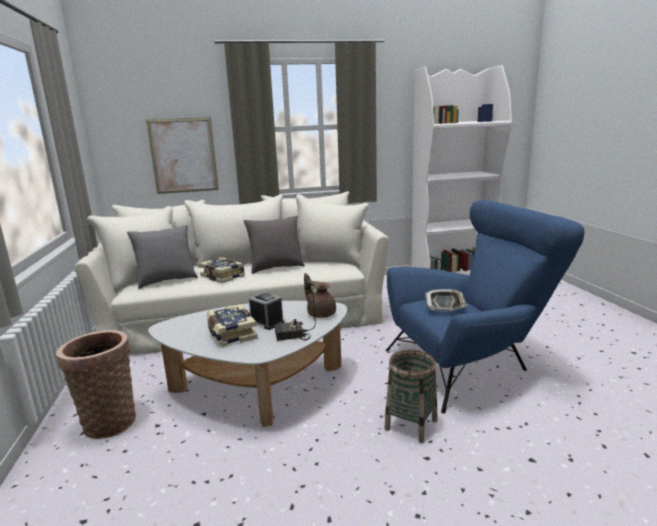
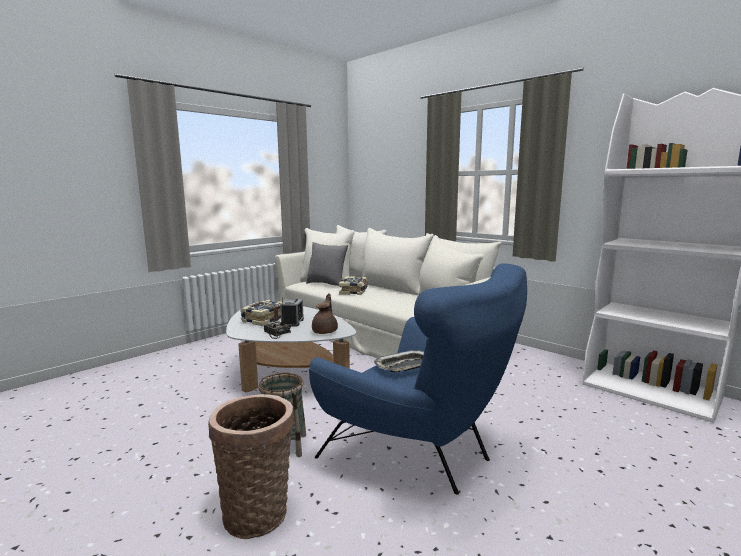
camera: 55 degrees right, 5 degrees down
basket [56,330,136,439] -> basket moved to [208,394,293,539]
picture [146,117,219,194] -> none
grey pillow [244,216,305,274] -> none

